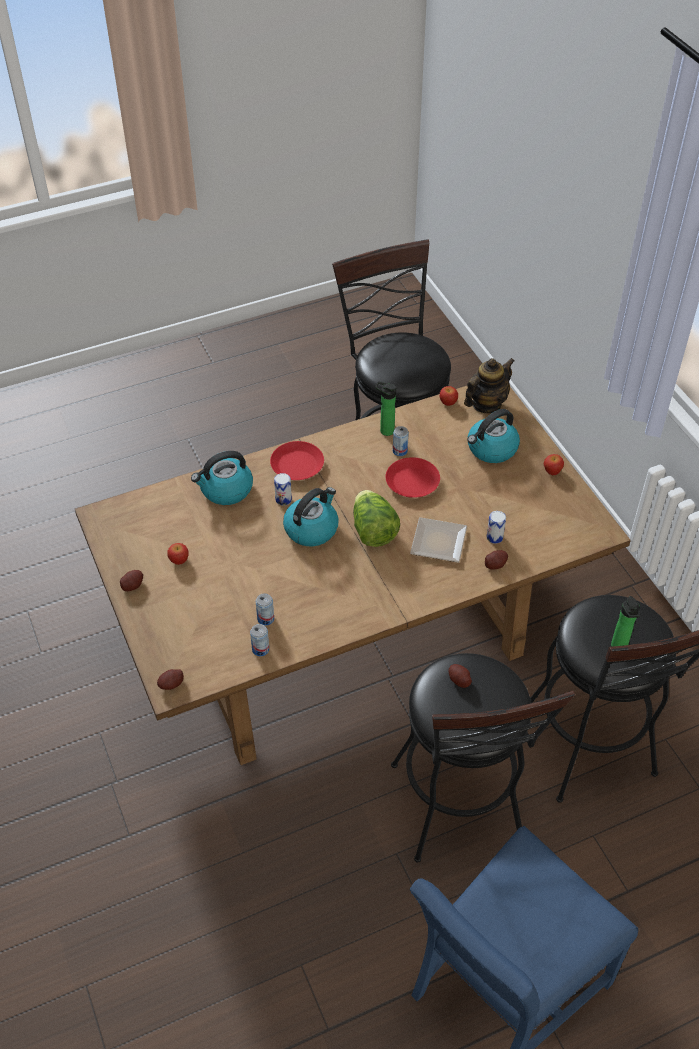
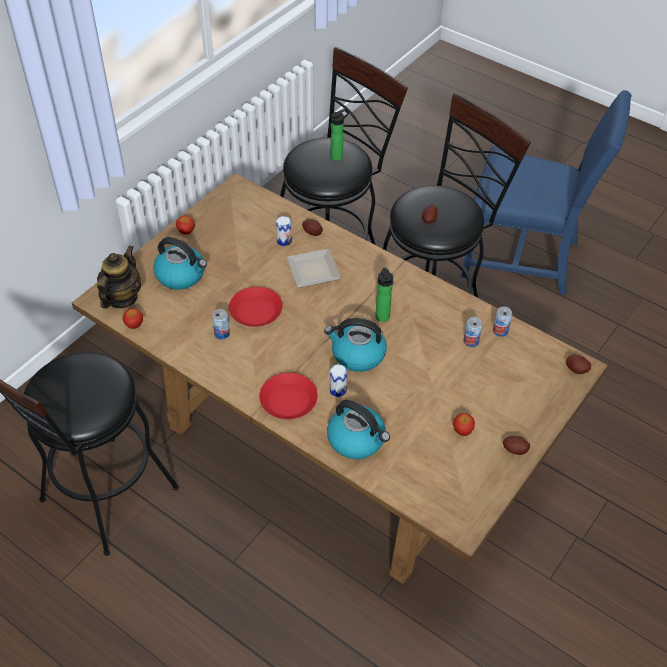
camera: 120 degrees left, 0 degrees up
lettuce [353,490,400,547] -> none
bottle [375,381,396,436] -> bottle moved to [375,268,393,322]
teapot [464,358,514,413] -> teapot turned 90 degrees clockwise [97,245,141,309]

